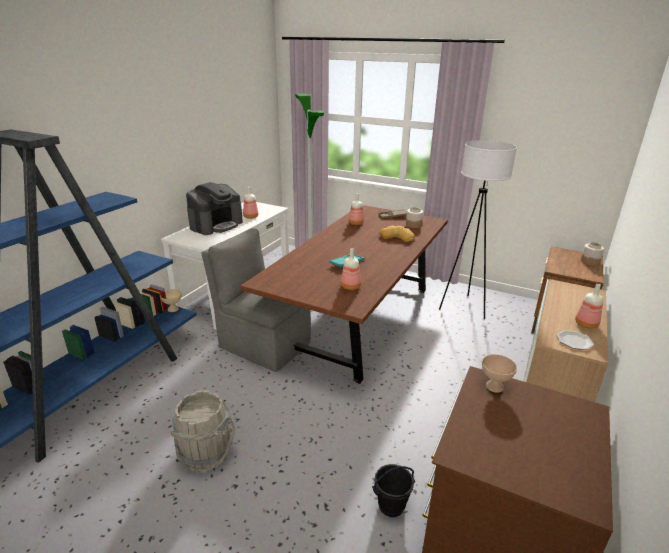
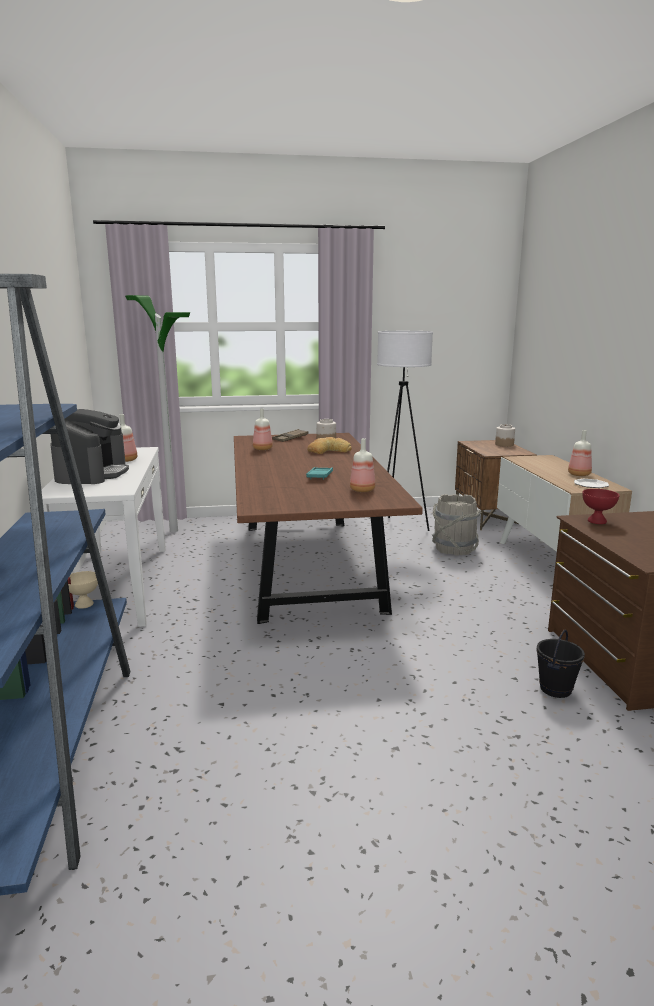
camera: 35 degrees left, 10 degrees down
grey bucket [170,390,235,473] -> grey bucket moved to [432,494,481,555]
grey chair [202,228,311,372] -> none
beige bowl [482,354,517,393] -> red bowl [582,489,619,524]

